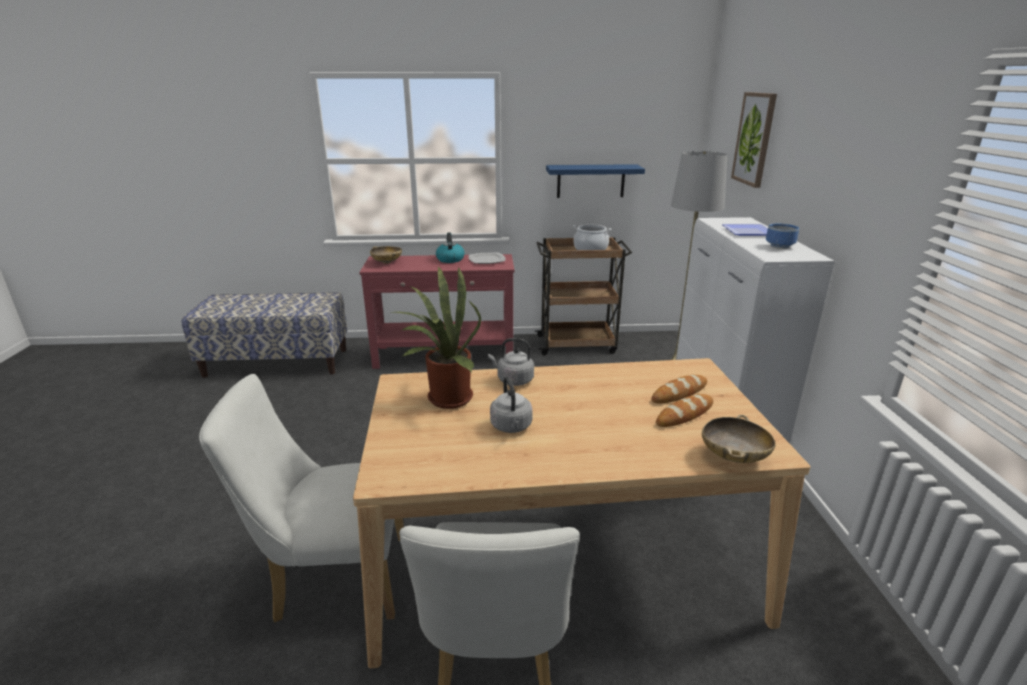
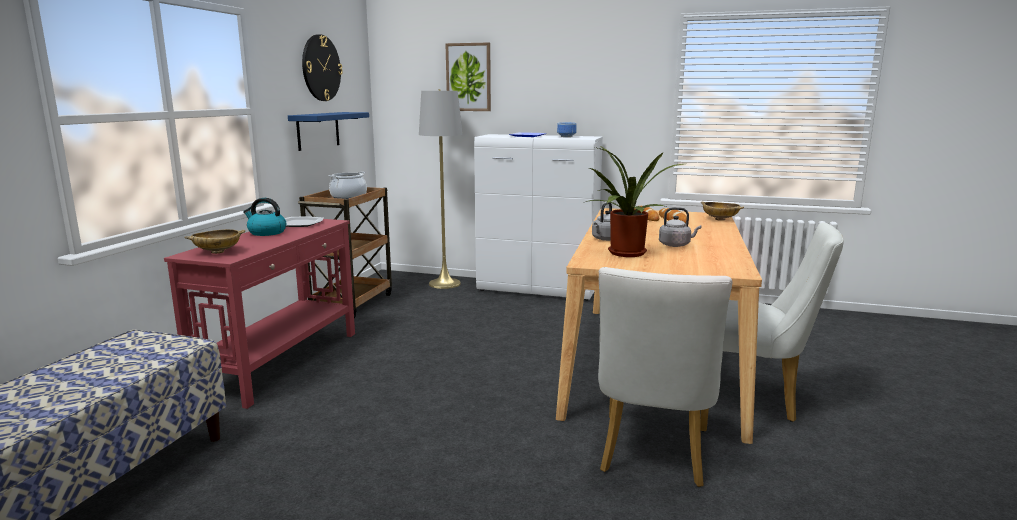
camera: 70 degrees left, 10 degrees down
none -> wall clock [302,34,343,101]

